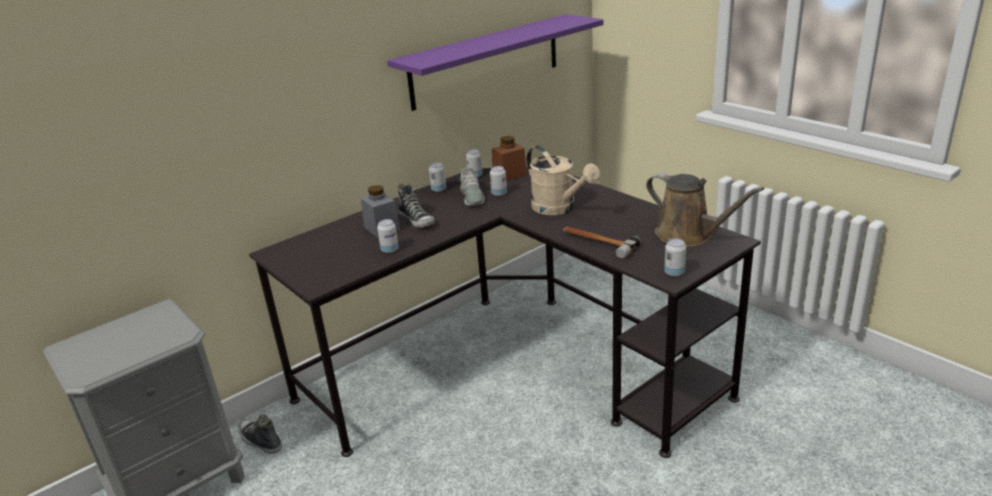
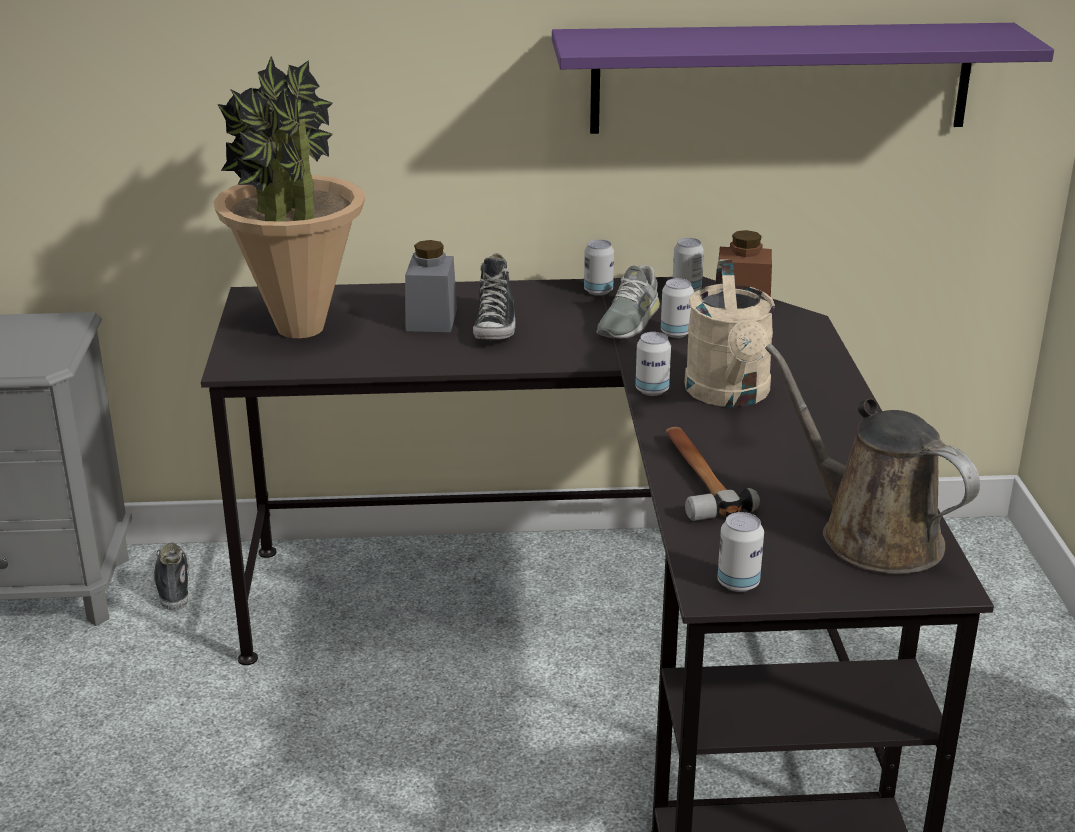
camera: 35 degrees right, 0 degrees up
can [377,219,399,253] -> can moved to [635,332,671,396]
brown watering can [646,173,764,247] -> brown watering can turned 150 degrees clockwise [765,344,980,574]
none -> potted plant [214,56,366,338]

